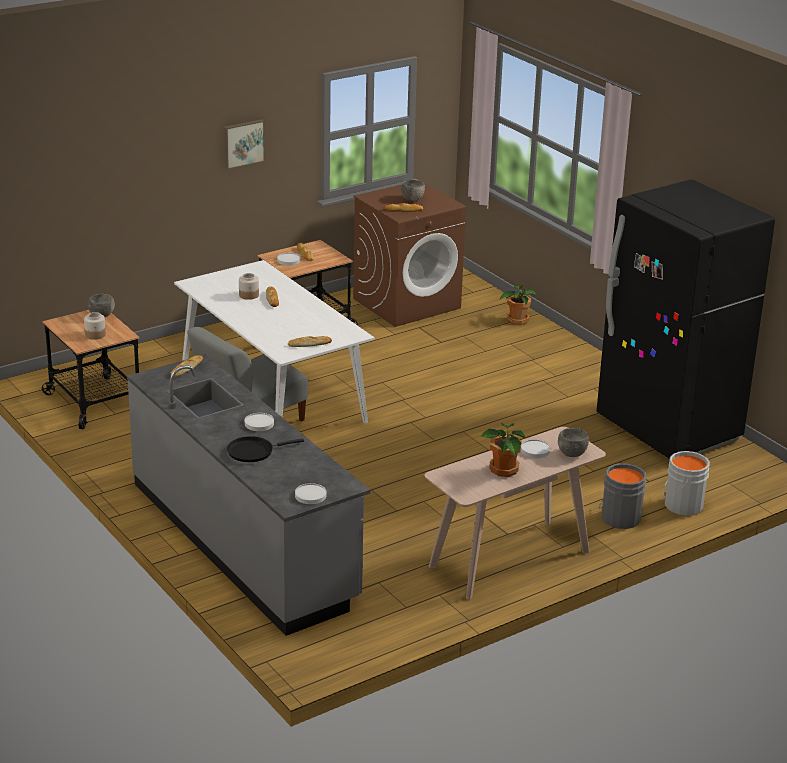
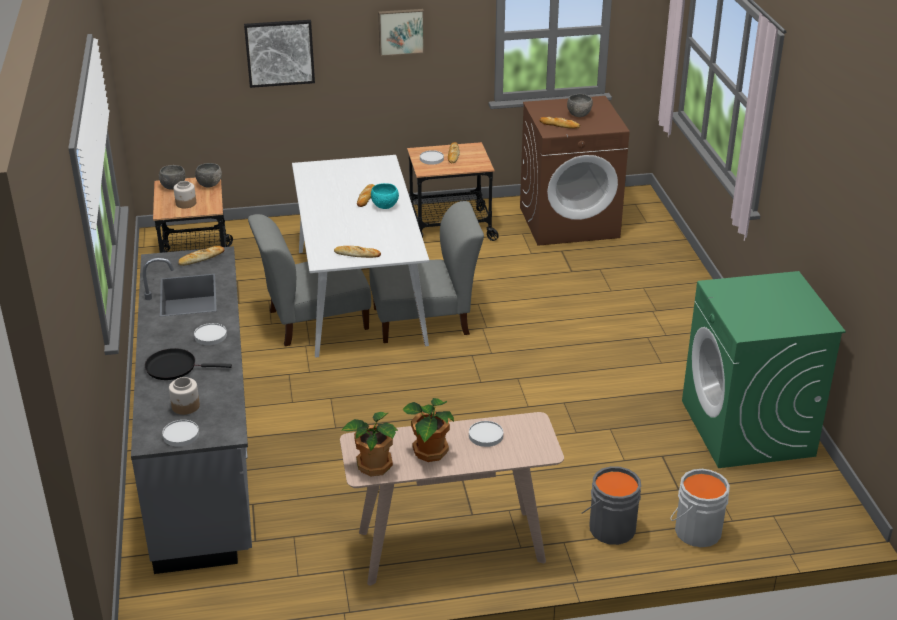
camera: 25 degrees right, 5 degrees up
jar [239,273,259,300] -> jar moved to [169,377,200,415]
potted plant [499,285,535,325] -> potted plant moved to [341,412,398,477]
grey bowl [558,428,589,457] -> grey bowl moved to [159,165,185,190]
black fridge [596,179,775,459] -> green washing machine [682,271,846,468]
none -> picture [244,20,315,88]
none -> grey chair [369,201,484,343]
none -> turquoise bowl [371,183,399,209]

